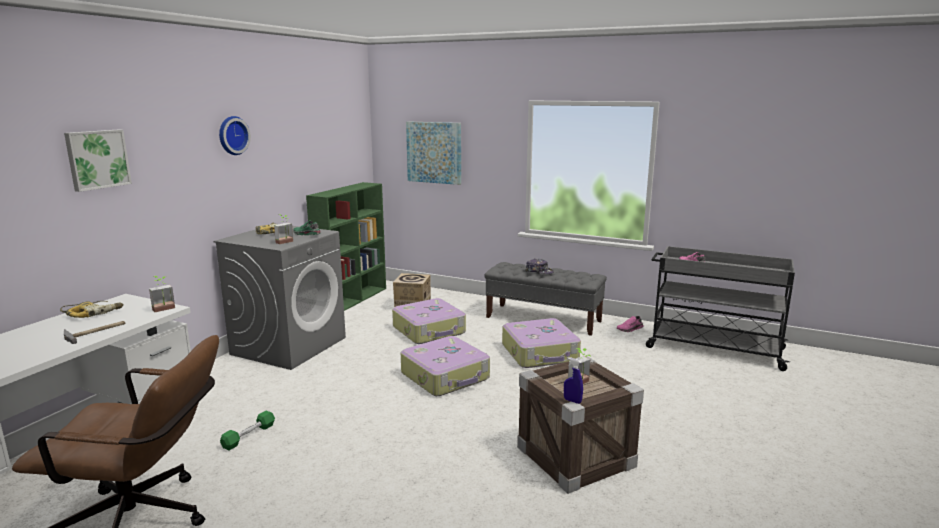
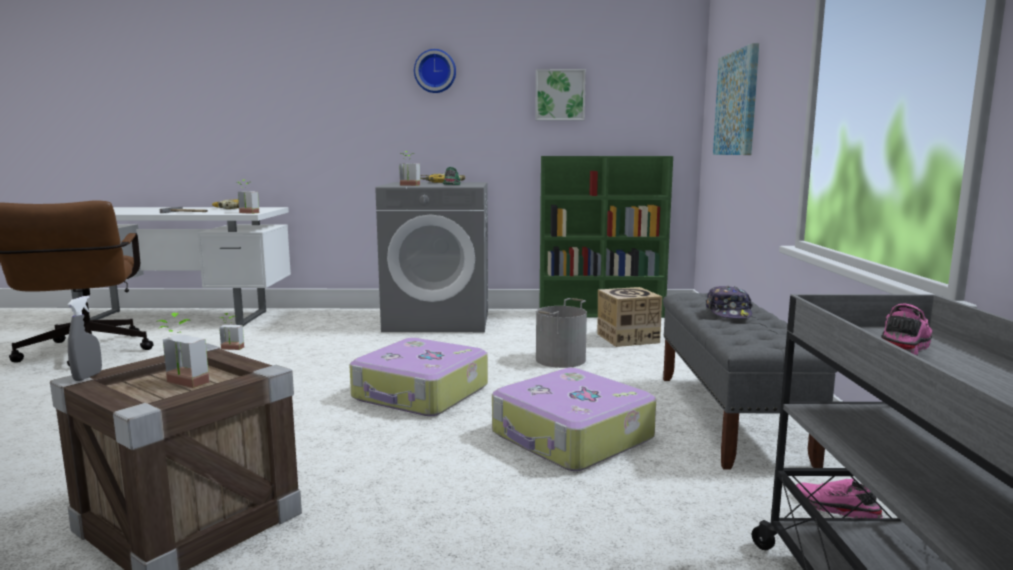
camera: 65 degrees right, 5 degrees down
picture [64,129,132,192] -> picture moved to [535,69,586,120]
green dumbbell [220,411,275,451] -> potted plant [219,313,244,350]
suitcase [392,298,466,344] -> grey bucket [536,298,587,368]
blue spray bottle [564,357,583,404] -> grey spray bottle [67,296,102,381]

